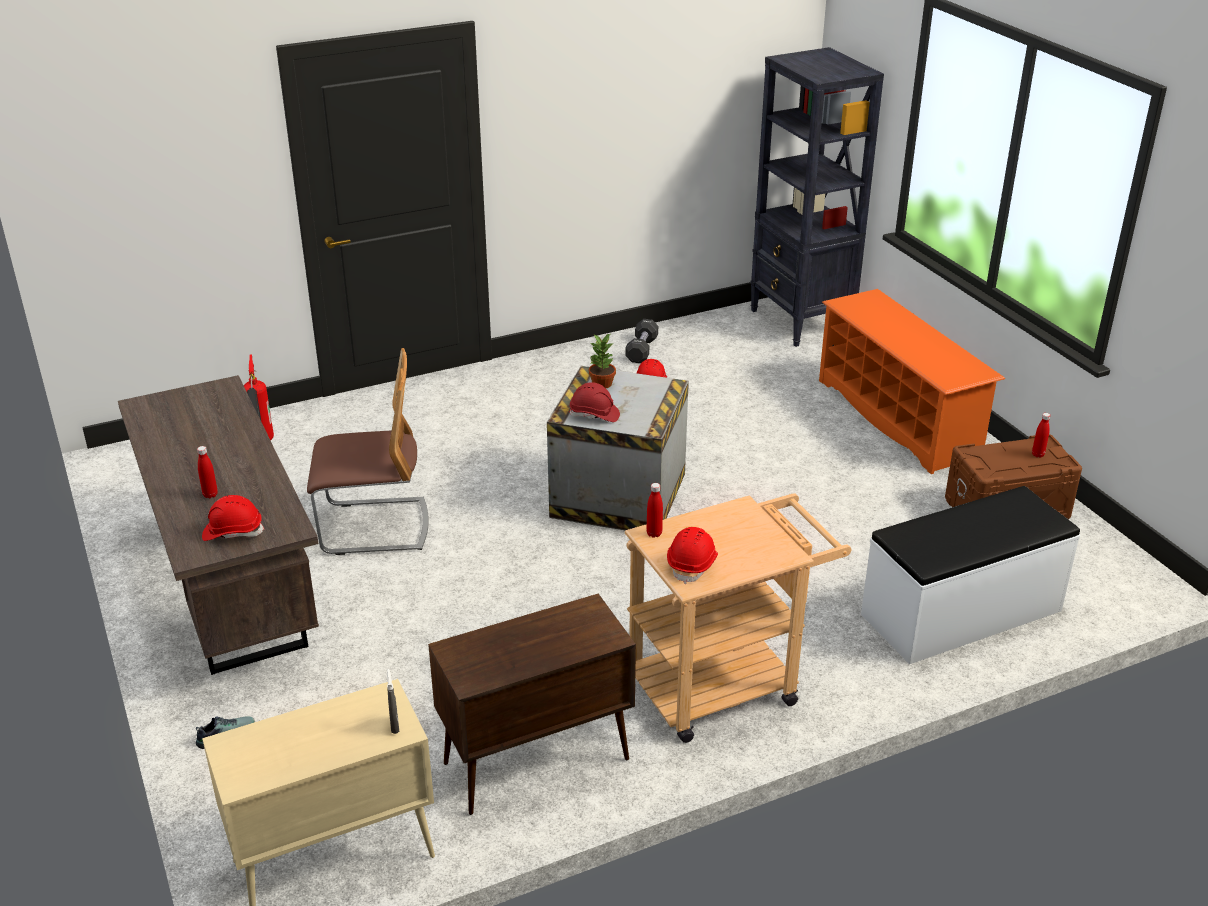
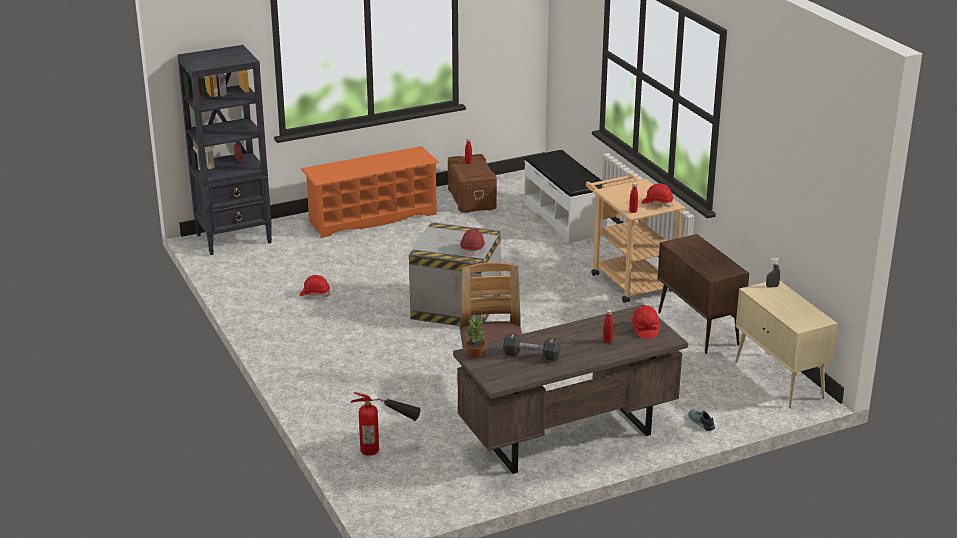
camera: 90 degrees left, 5 degrees down
potted plant [589,334,616,388] -> potted plant moved to [465,314,486,358]
black dumbbell [625,319,658,363] -> black dumbbell moved to [503,333,561,361]

